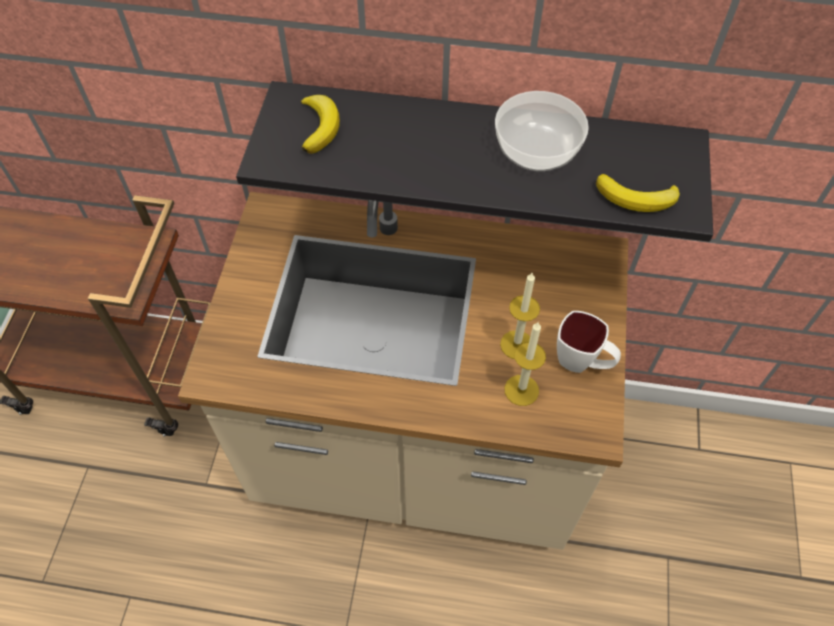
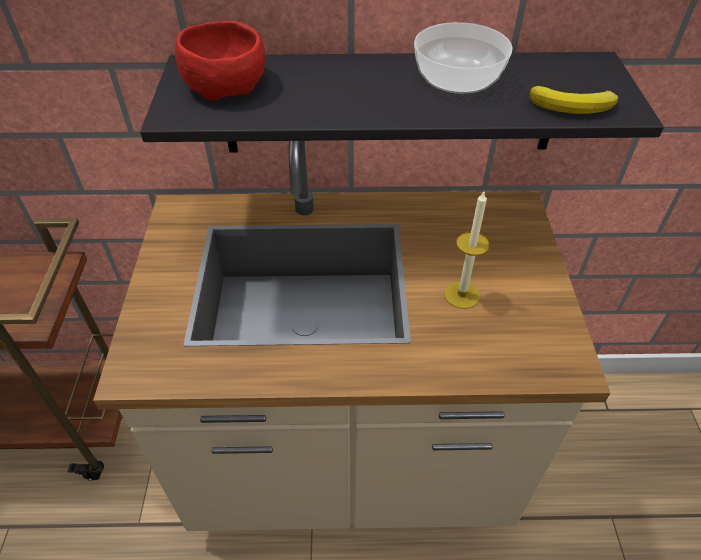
camera: 10 degrees left, 10 degrees down
banana [301,95,340,154] -> red bowl [175,21,266,100]
candle [504,322,546,406] -> none
white mug [557,311,621,373] -> none

